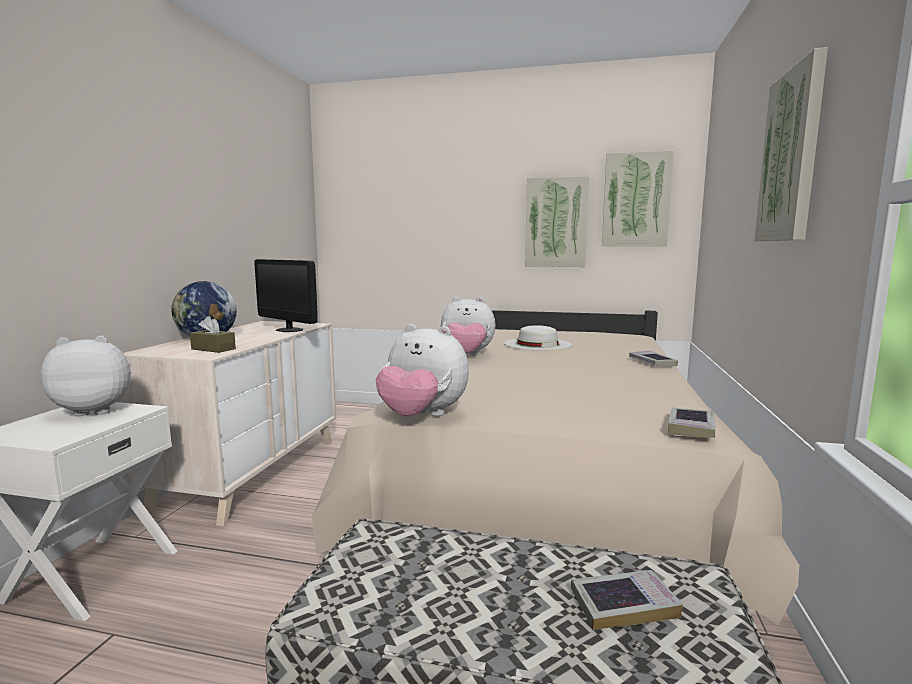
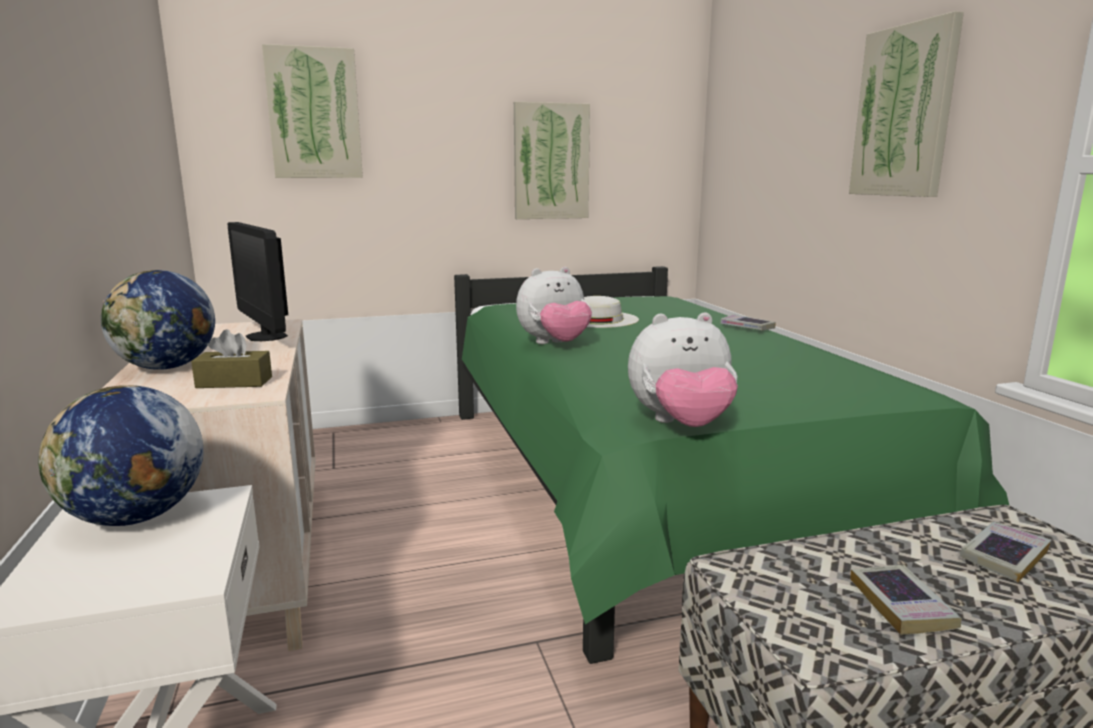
camera: 30 degrees left, 5 degrees up
plush toy [41,336,131,416] -> globe [38,385,203,526]
monitor [254,259,318,332] -> monitor turned 45 degrees clockwise [228,222,288,341]
beige bed [312,310,799,625] -> green bed [454,266,1010,664]
picture [602,151,674,246] -> picture moved to [262,44,363,178]
book [668,408,715,438] -> book moved to [850,565,962,635]

